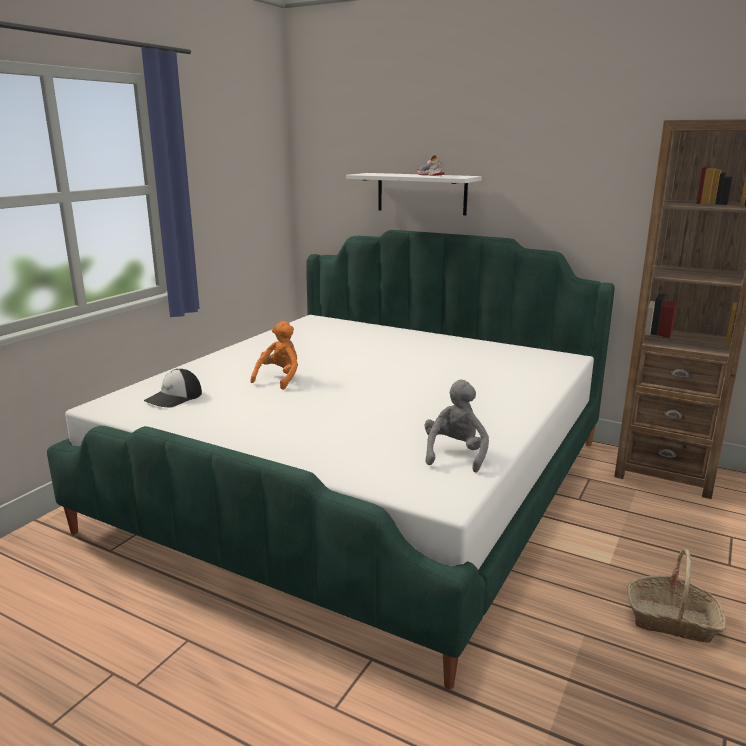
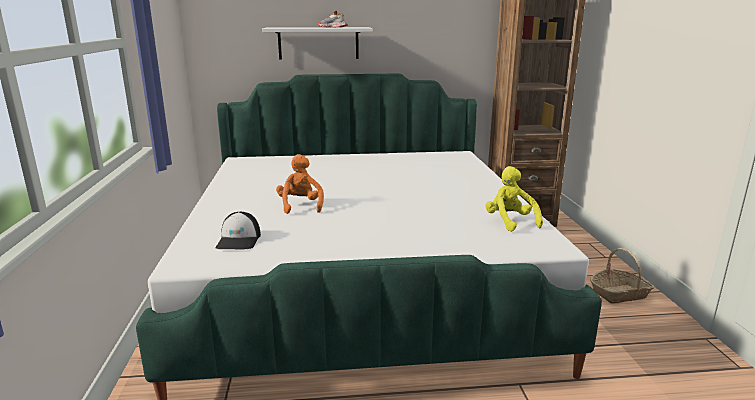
camera: 35 degrees left, 0 degrees up
grey plush toy [424,380,489,472] -> yellow plush toy [485,166,543,232]

